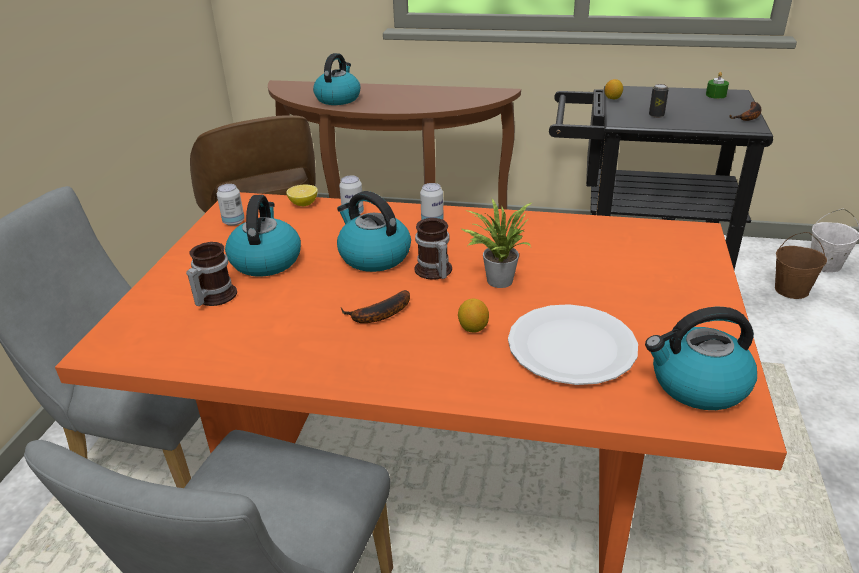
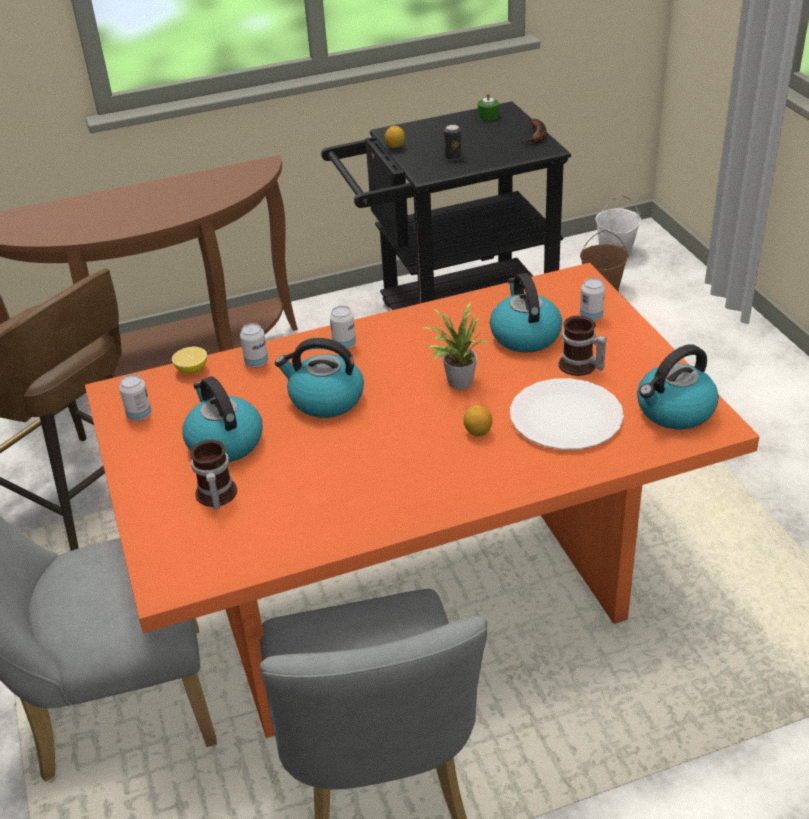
camera: 30 degrees left, 5 degrees up
kettle [313,53,360,105] -> kettle moved to [490,273,562,353]
banana [341,290,410,323] -> none
mug [414,218,452,280] -> mug moved to [559,316,607,376]
none -> can [580,278,605,321]

